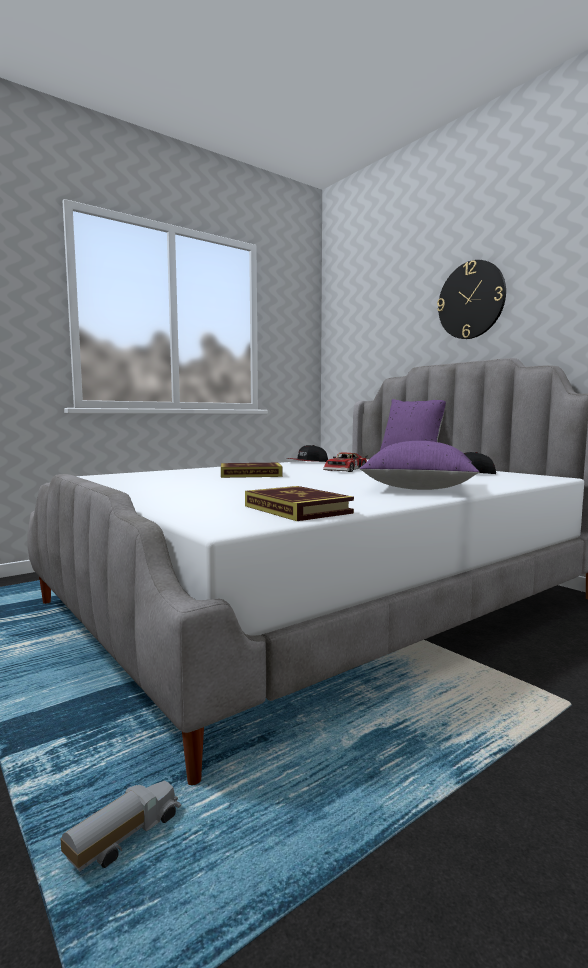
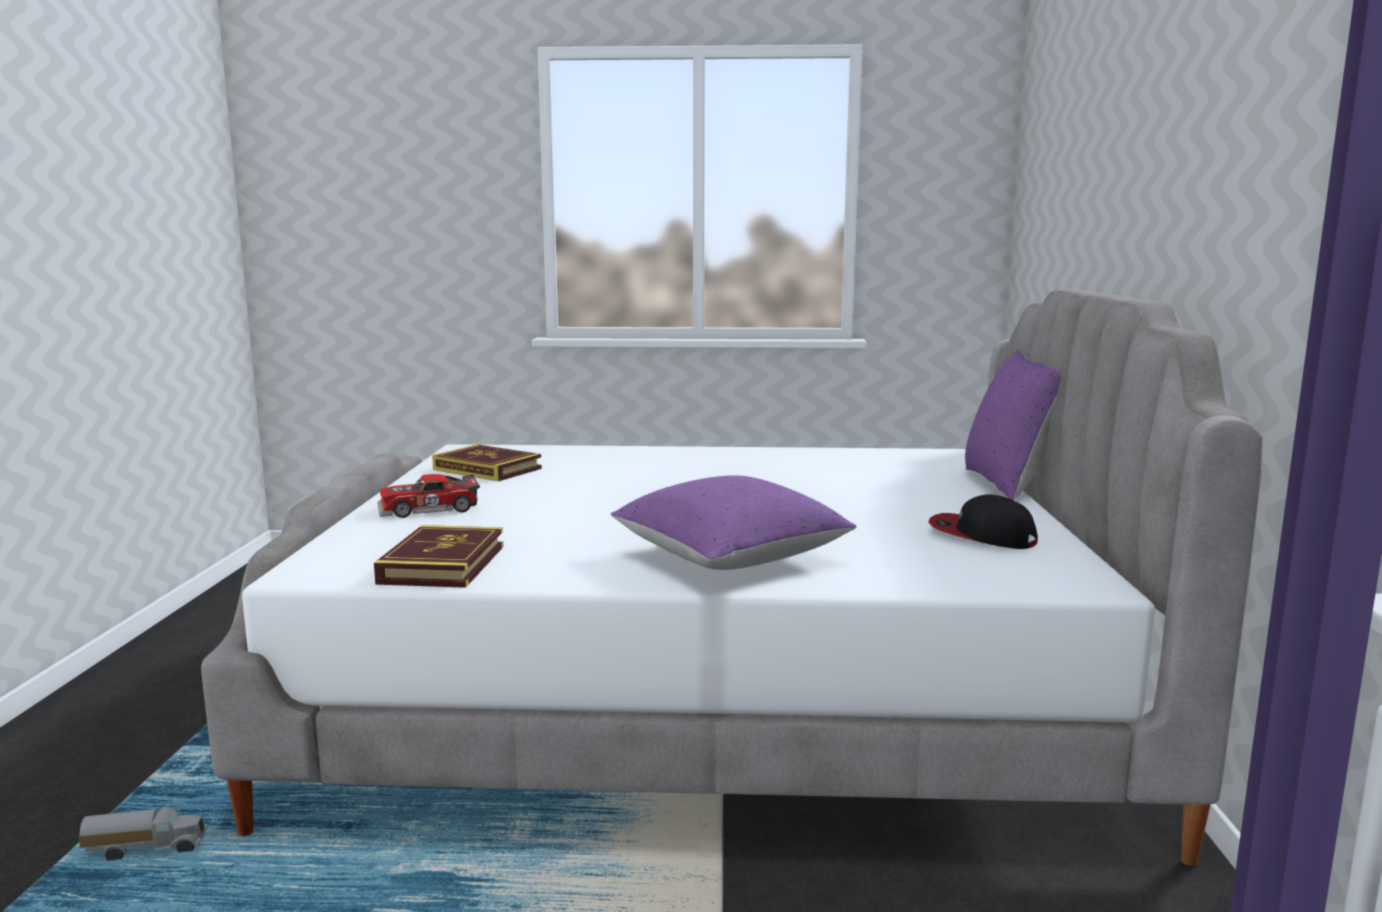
camera: 40 degrees right, 5 degrees up
book [221,463,283,478] -> book moved to [432,444,542,481]
cap [287,445,328,462] -> none
toy car [323,453,368,472] -> toy car moved to [378,474,480,518]
wall clock [437,260,506,339] -> none

